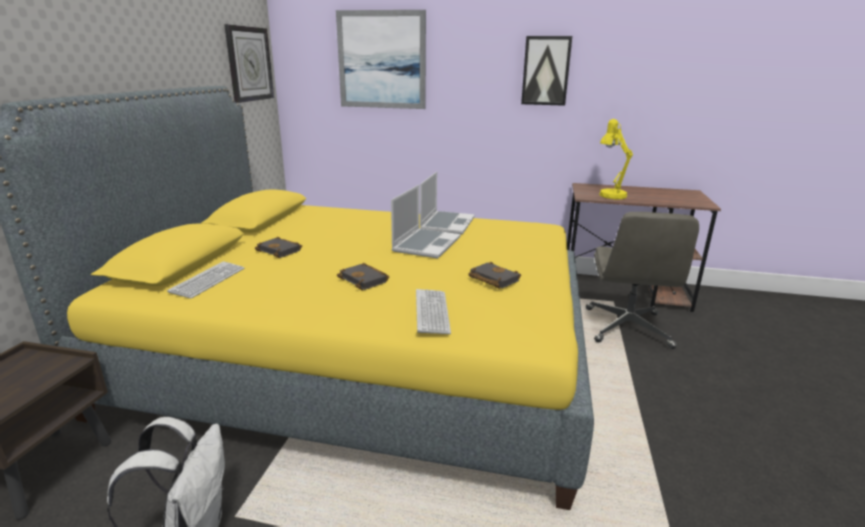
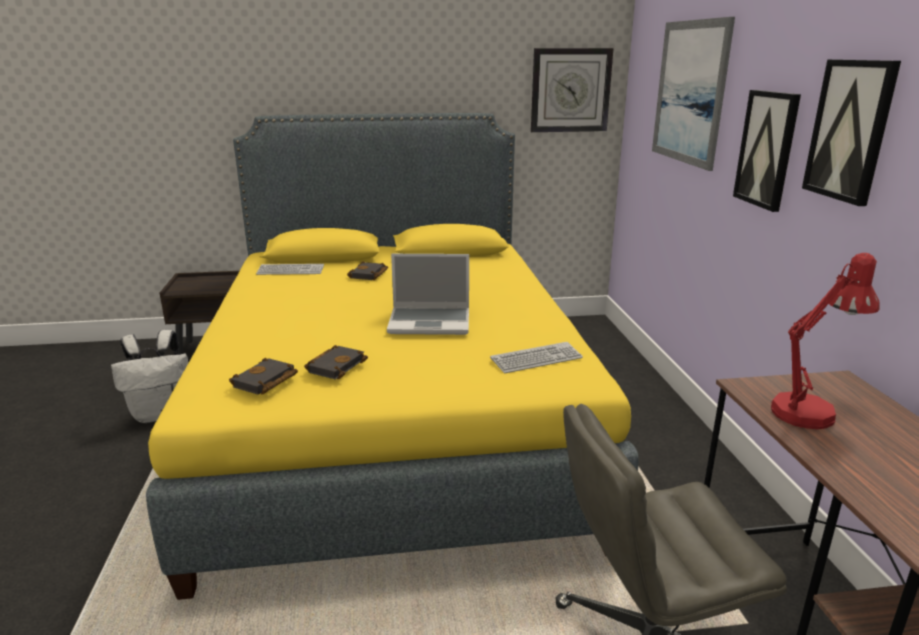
camera: 70 degrees right, 0 degrees up
black book [337,263,389,290] -> black book moved to [229,358,298,395]
keyboard [416,289,451,334] -> keyboard moved to [490,342,583,373]
laptop [420,172,475,234] -> none
yellow table lamp [599,119,633,199] -> red table lamp [771,253,879,429]
none -> picture [733,90,801,212]

